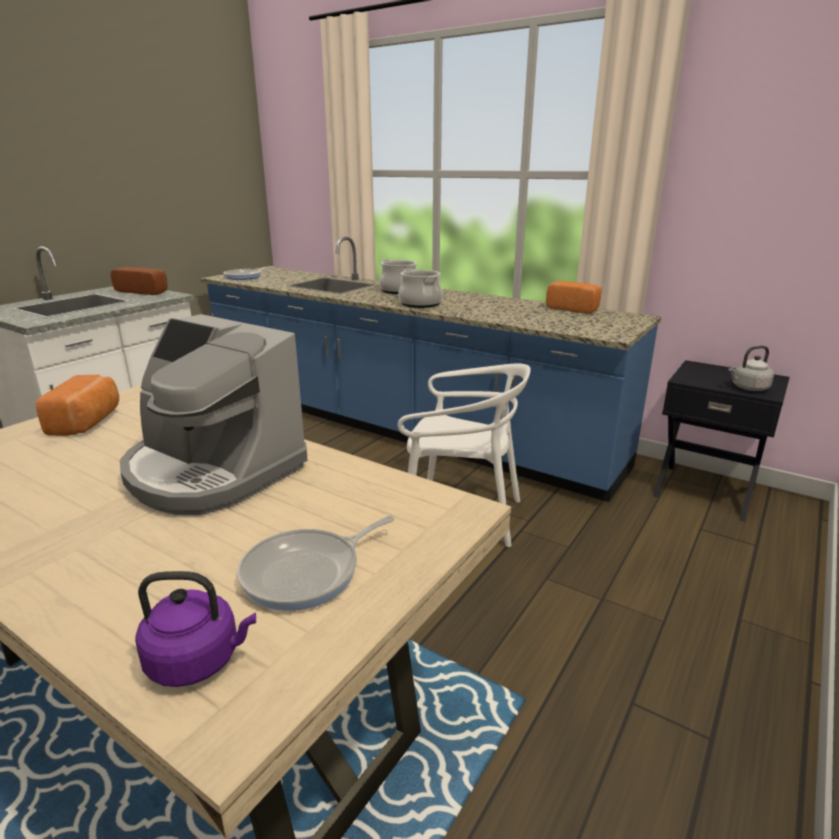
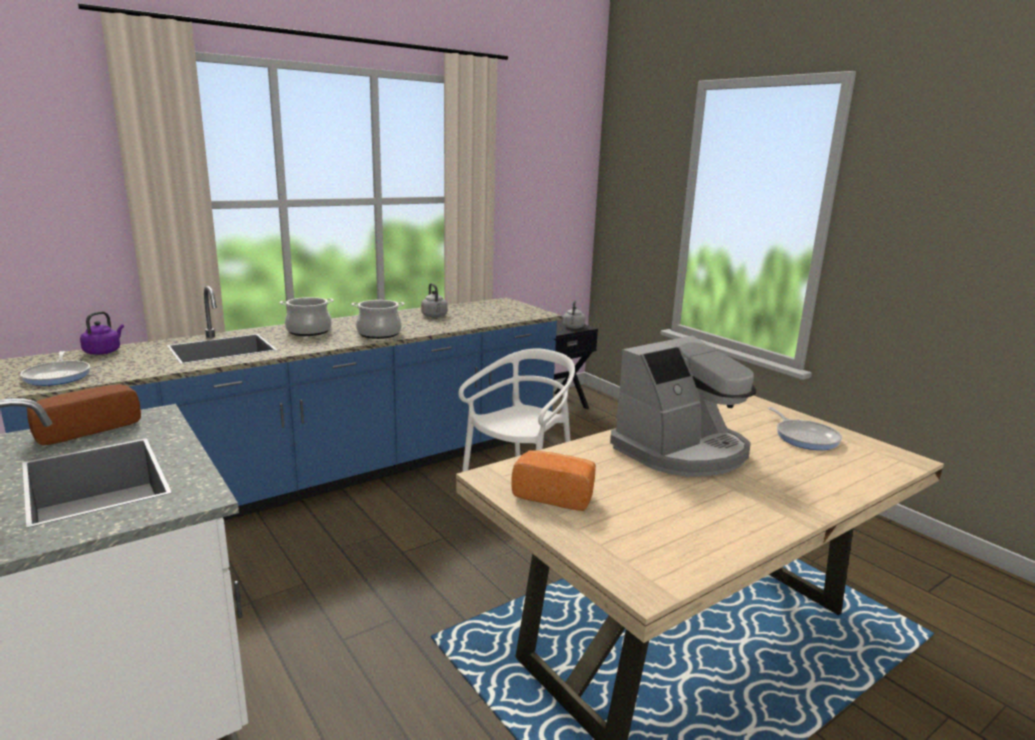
camera: 70 degrees left, 5 degrees down
purple kettle [135,571,256,687] -> purple kettle moved to [80,311,124,355]
bread [546,281,602,314] -> none
none -> grey kettle [421,283,448,317]

